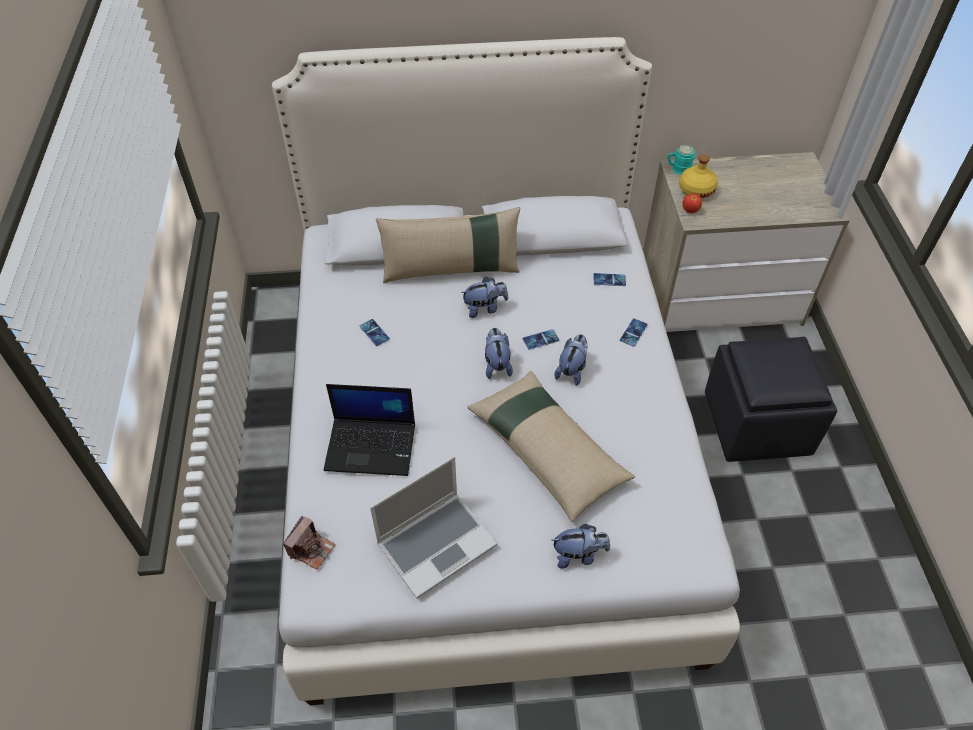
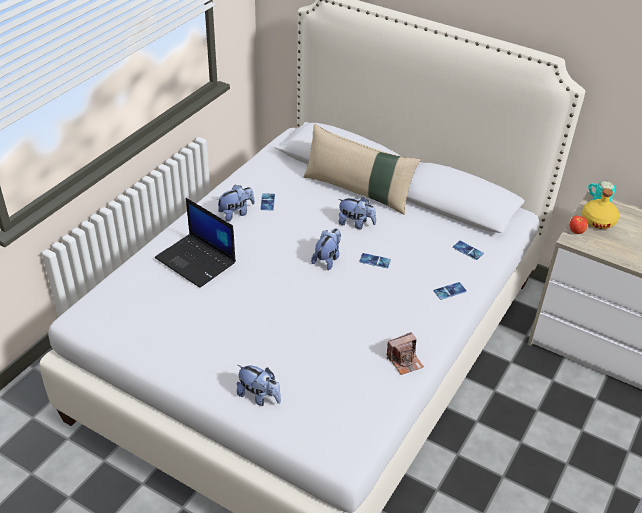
camera: 35 degrees right, 10 degrees down
camera [283,516,336,570] -> camera moved to [387,332,424,375]
laptop [370,456,497,599] -> none
beige pillow [468,371,635,522] -> none
plush toy [555,334,588,386] -> plush toy moved to [217,185,255,221]
black ottoman [705,337,837,462] -> none

